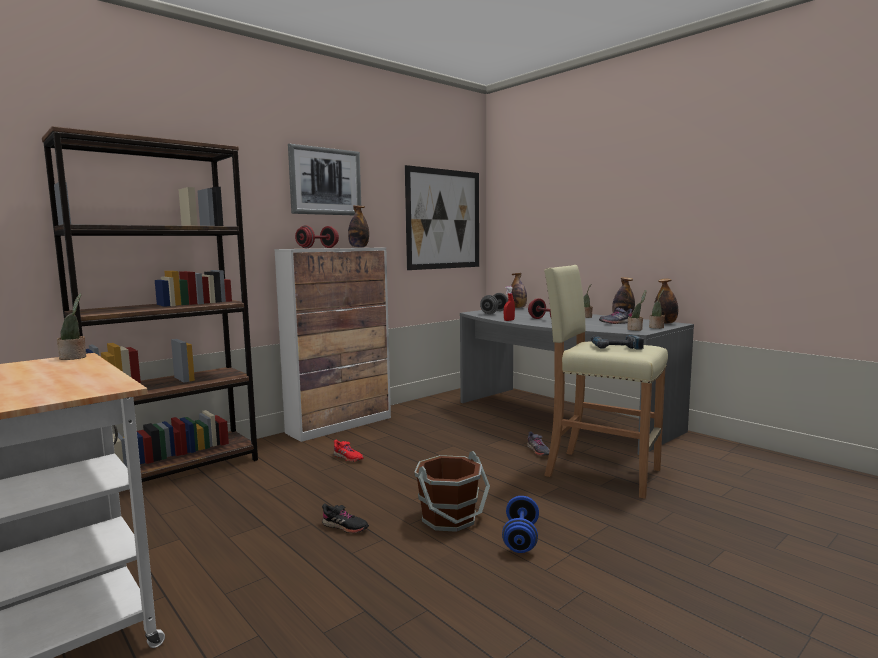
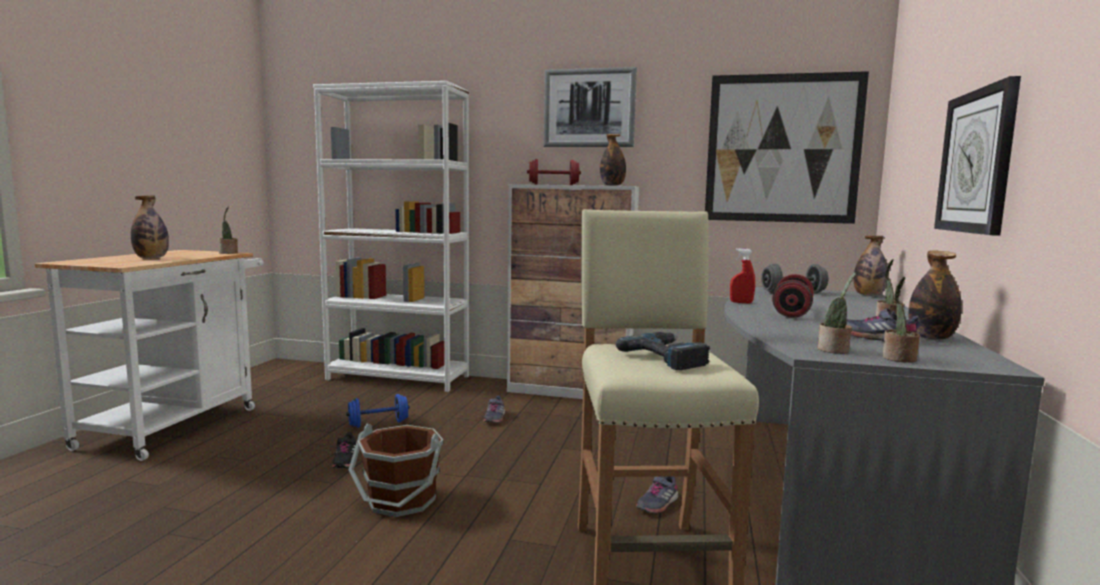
camera: 55 degrees right, 0 degrees up
brown bookcase [42,126,258,482] -> white bookcase [313,81,470,392]
red shoe [334,440,364,462] -> grey shoe [484,396,505,423]
blue dumbbell [502,496,539,553] -> blue dumbbell moved to [346,394,409,428]
bottle [654,279,678,324] -> bottle moved to [131,195,169,258]
none -> wall clock [934,76,1021,236]

